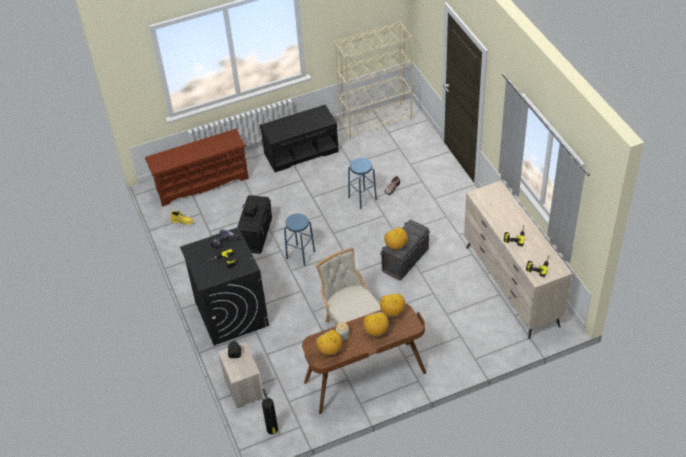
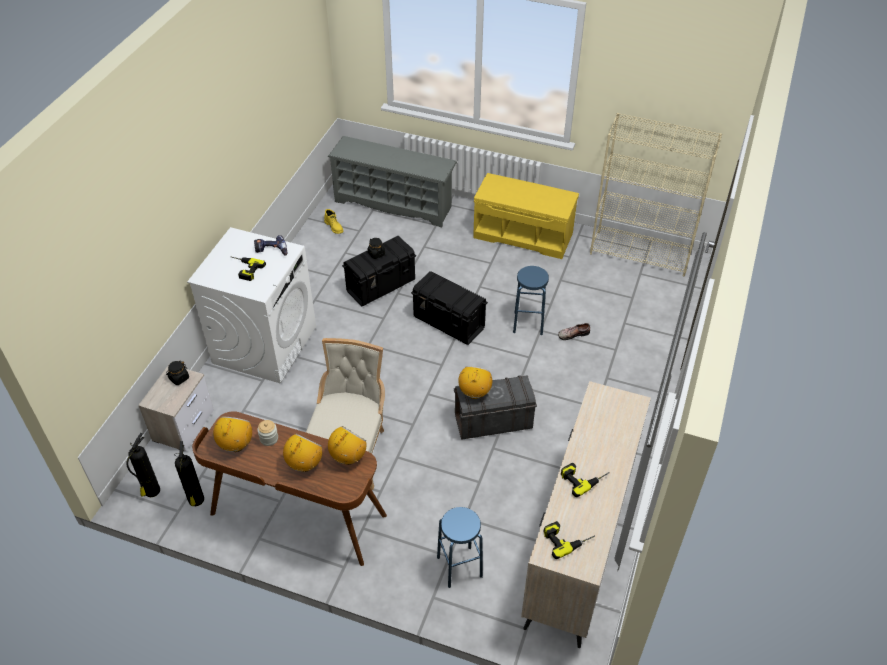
camera: 40 degrees right, 0 degrees up
brown shoe rack [145,129,249,207] -> grey shoe rack [328,136,457,227]
black washing machine [180,227,269,346] -> white washing machine [187,227,316,383]
black bench [260,105,339,172] -> yellow bench [473,173,579,259]
blue stool [284,214,315,266] -> blue stool moved to [437,507,483,588]
none -> fire extinguisher [175,441,204,506]
none -> black storage box [411,271,488,345]

